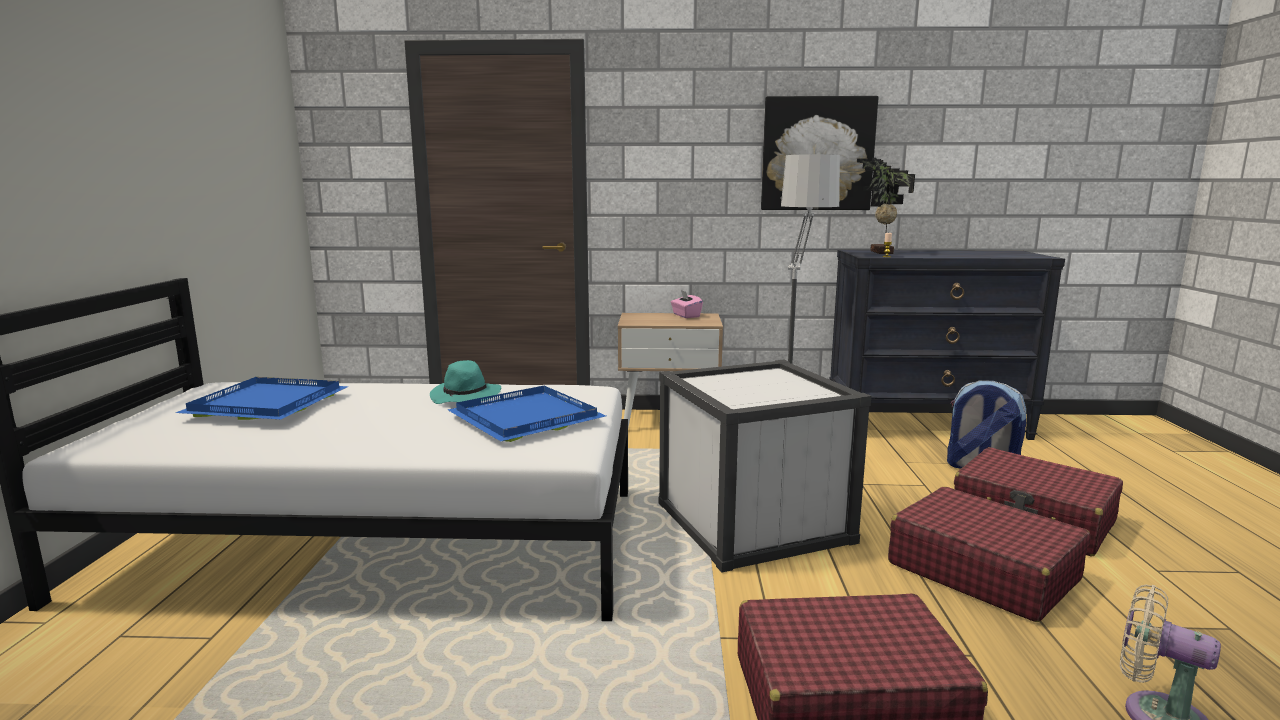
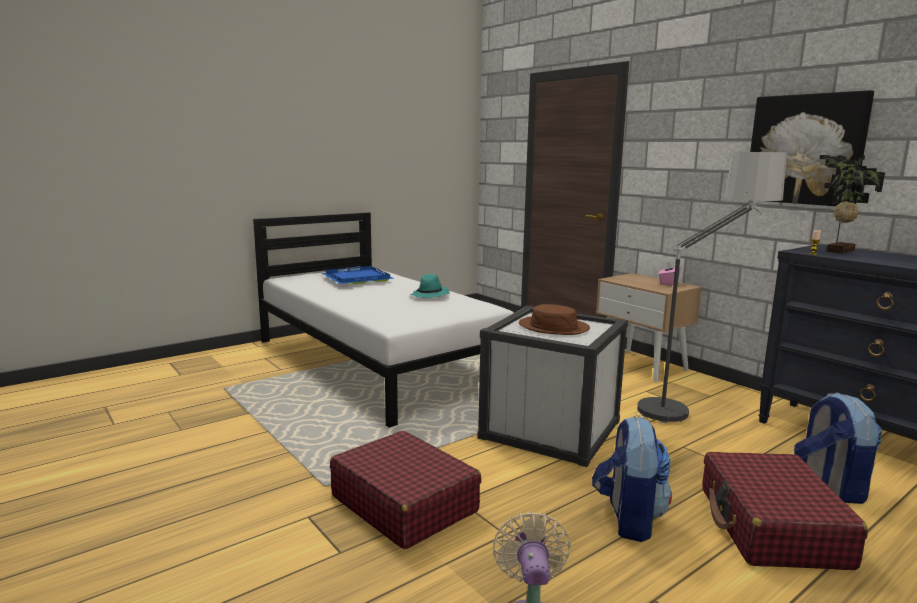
camera: 50 degrees right, 0 degrees up
blue tray [448,386,606,442] -> none
red suitcase [888,487,1090,622] -> backpack [592,416,672,542]
none -> brown hat [519,304,590,335]

